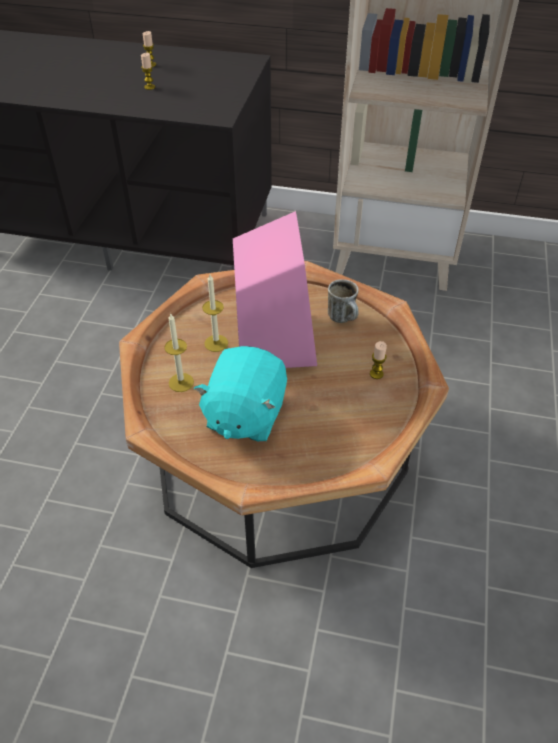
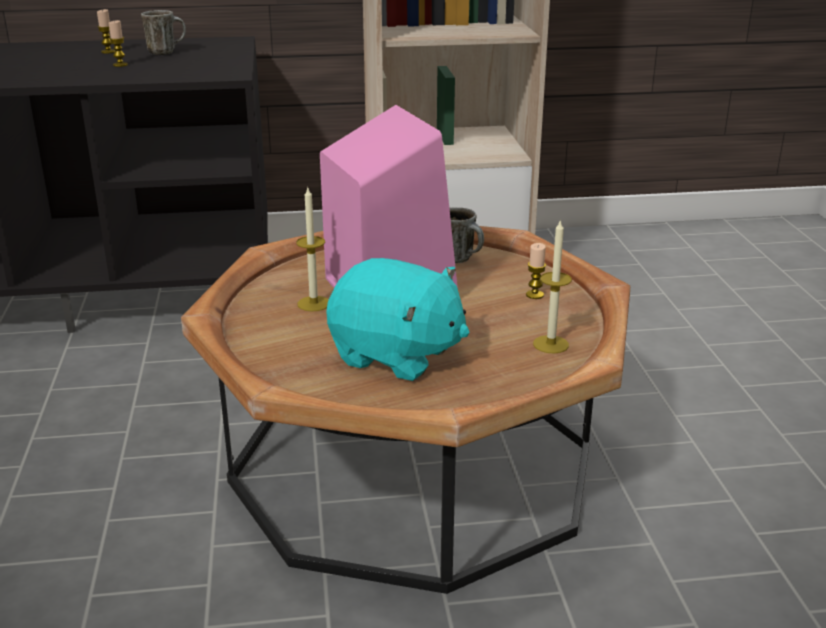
camera: 20 degrees left, 20 degrees down
candle [164,313,194,392] -> candle moved to [533,219,572,354]
turquoise plush toy [194,346,287,442] -> turquoise plush toy turned 60 degrees counterclockwise [326,258,470,381]
none -> mug [141,10,186,55]

